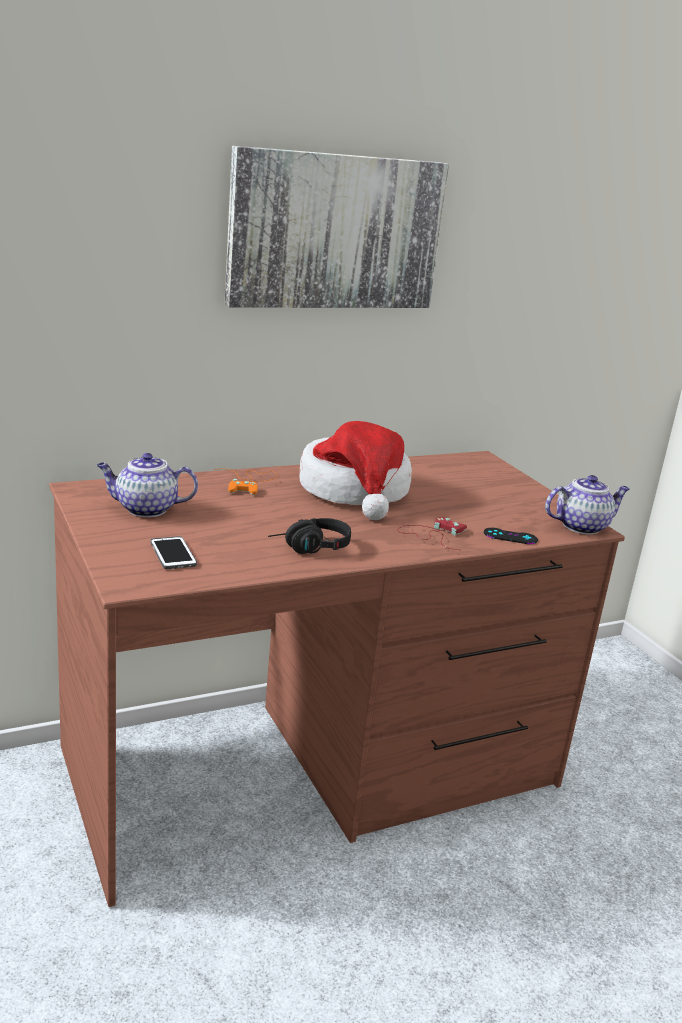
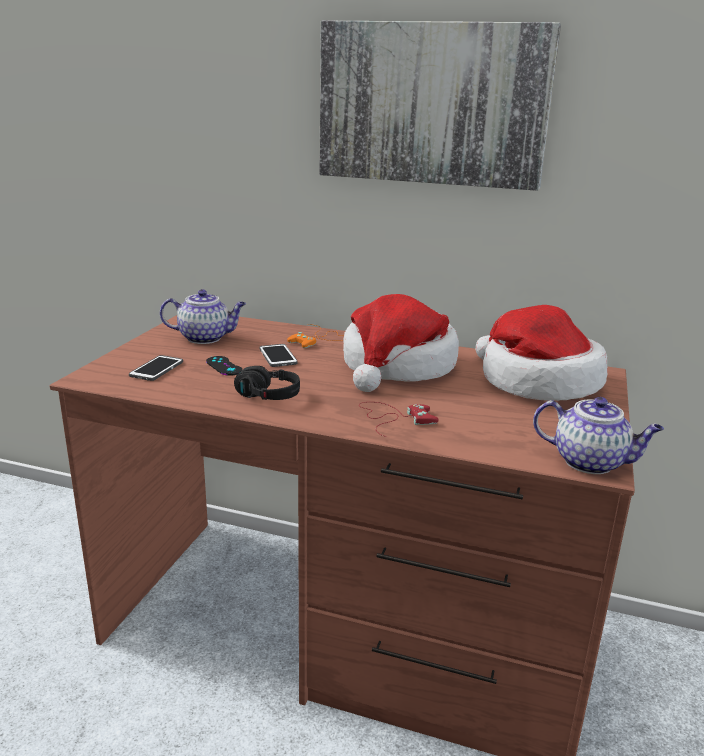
camera: 45 degrees right, 0 degrees up
teapot [97,453,198,517] -> teapot turned 135 degrees clockwise [160,289,246,344]
black game controller [484,528,538,544] -> black game controller moved to [206,356,242,376]
none -> phone [259,344,298,367]
none -> hat [476,305,608,401]

